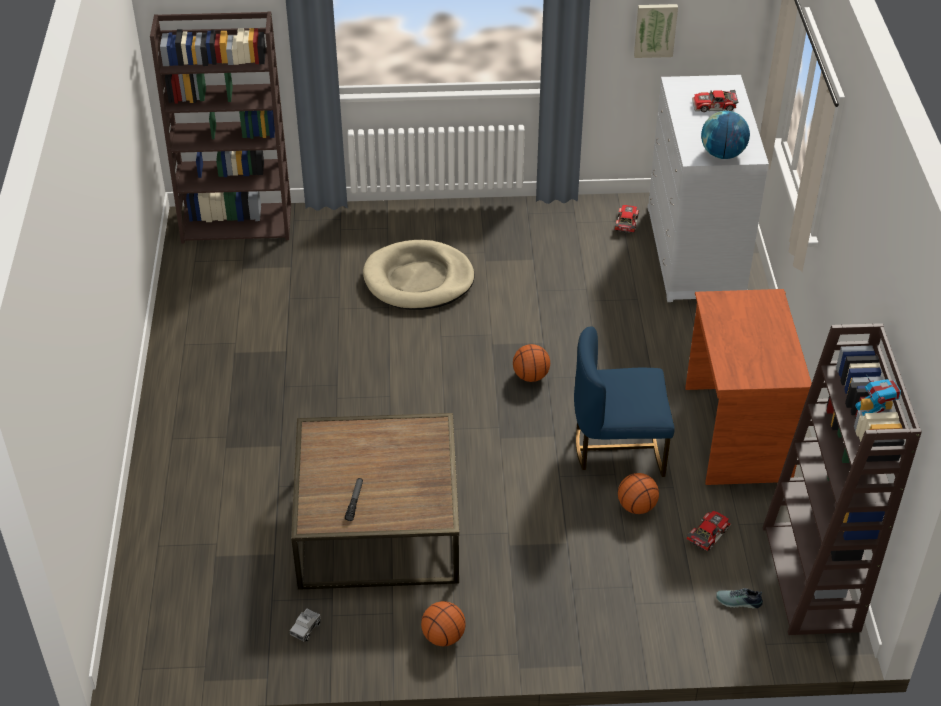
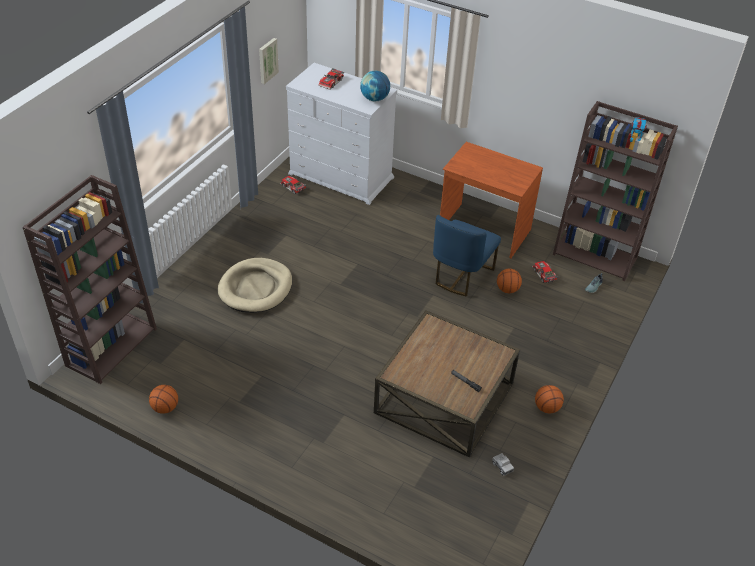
camera: 60 degrees left, 0 degrees up
basketball [513,344,550,382] -> basketball moved to [149,385,178,414]

